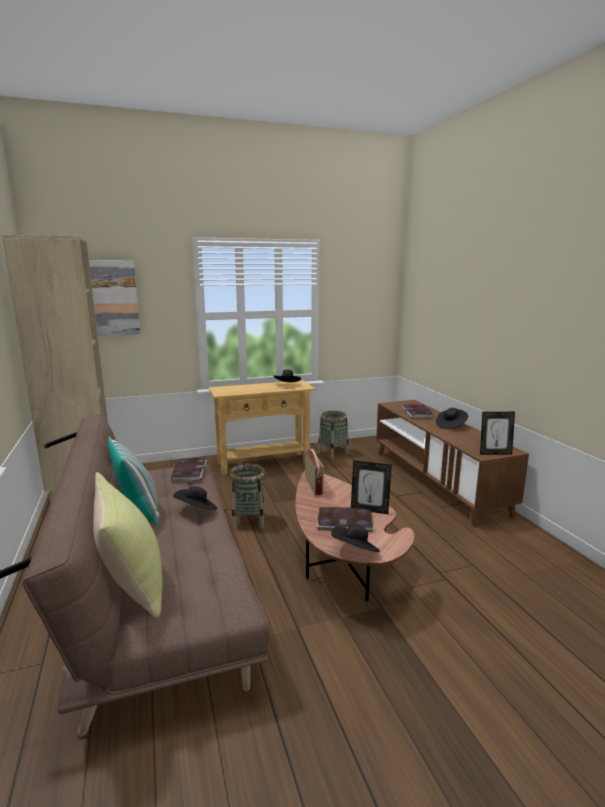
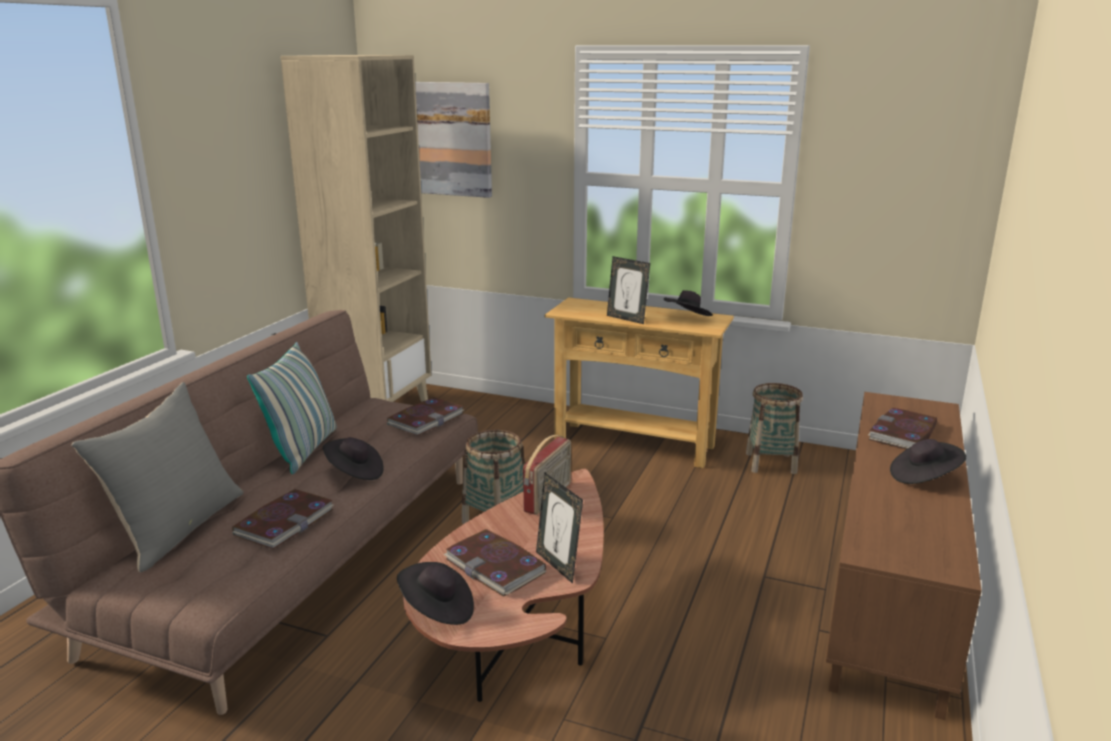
camera: 40 degrees right, 5 degrees up
yellow pillow [93,472,162,617] -> grey pillow [71,382,243,572]
picture frame [480,412,515,455] -> picture frame moved to [607,256,650,324]
none -> book [232,489,334,549]

